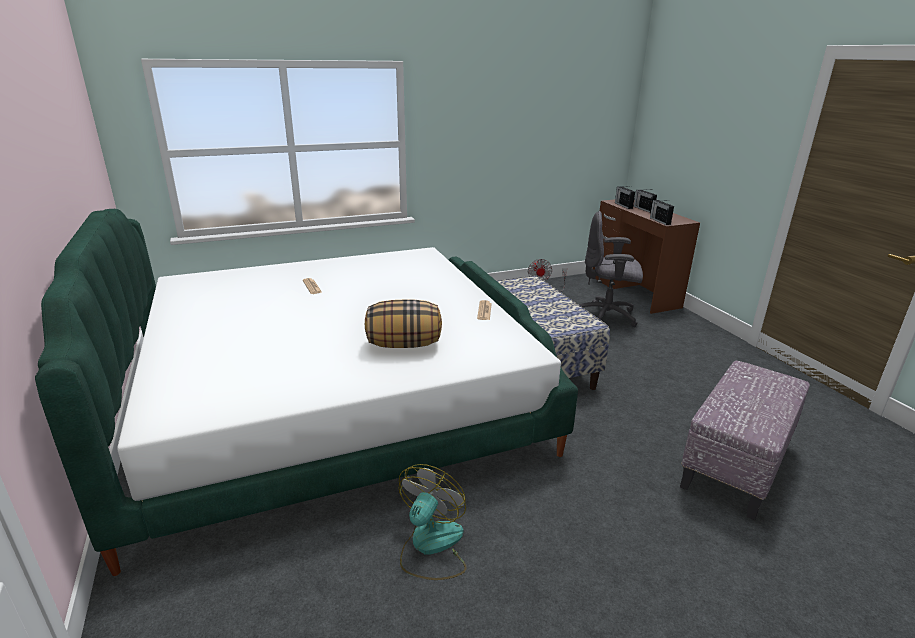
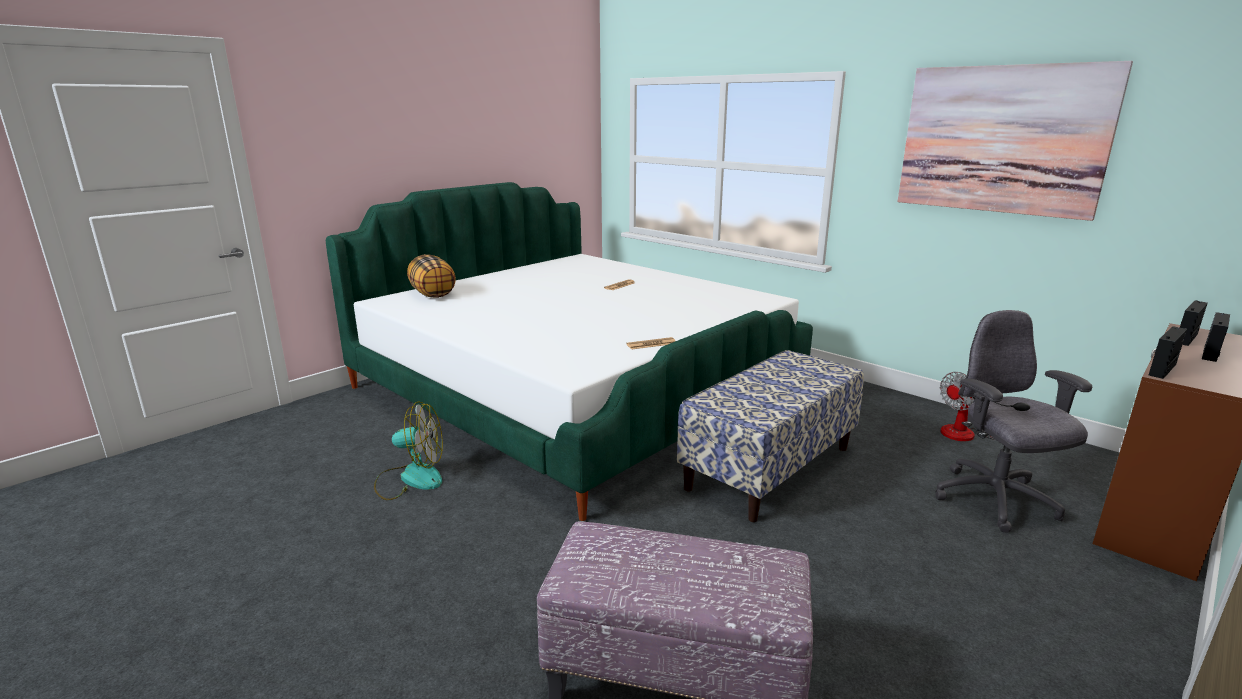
camera: 65 degrees right, 5 degrees down
pillow [365,300,442,348] -> pillow moved to [407,254,456,298]
none -> picture [898,61,1133,221]

